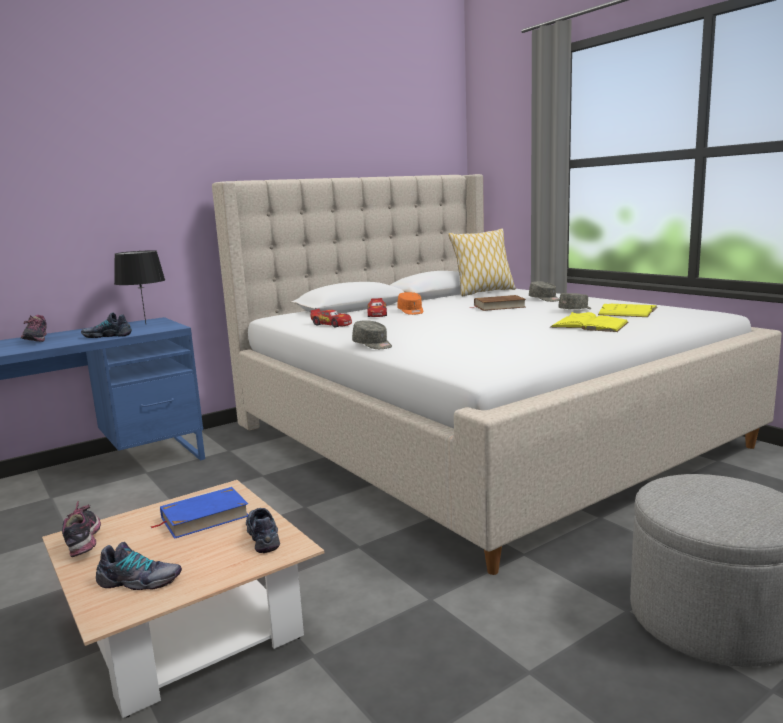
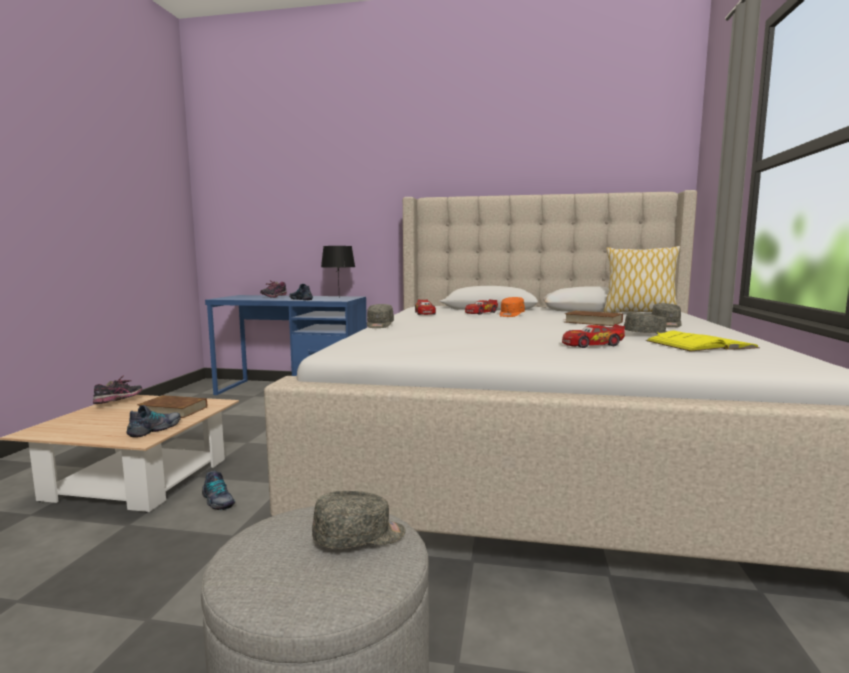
camera: 45 degrees right, 5 degrees down
shoe [96,542,182,590] -> shoe moved to [202,471,235,510]
blue book [151,487,248,539] -> brown book [137,395,207,418]
yellow book [550,312,629,332] -> toy car [562,324,625,348]
none -> grey cap [312,491,405,549]

